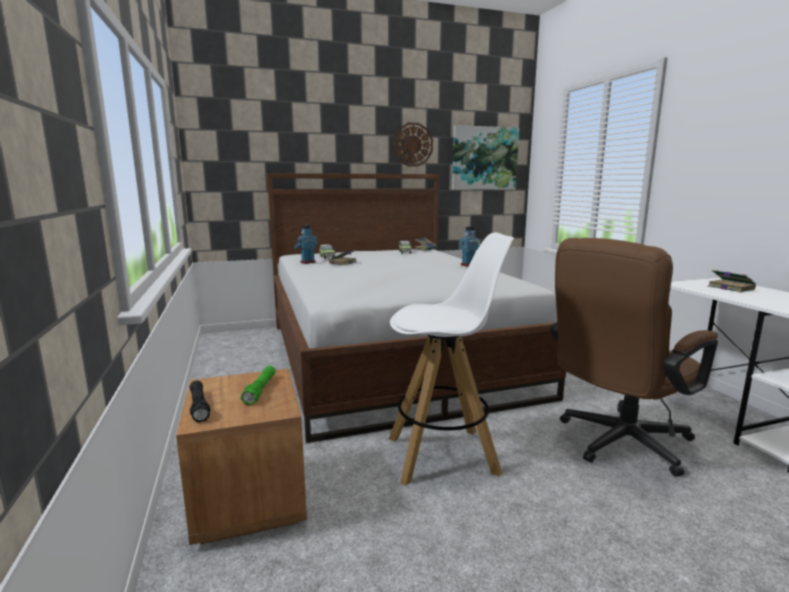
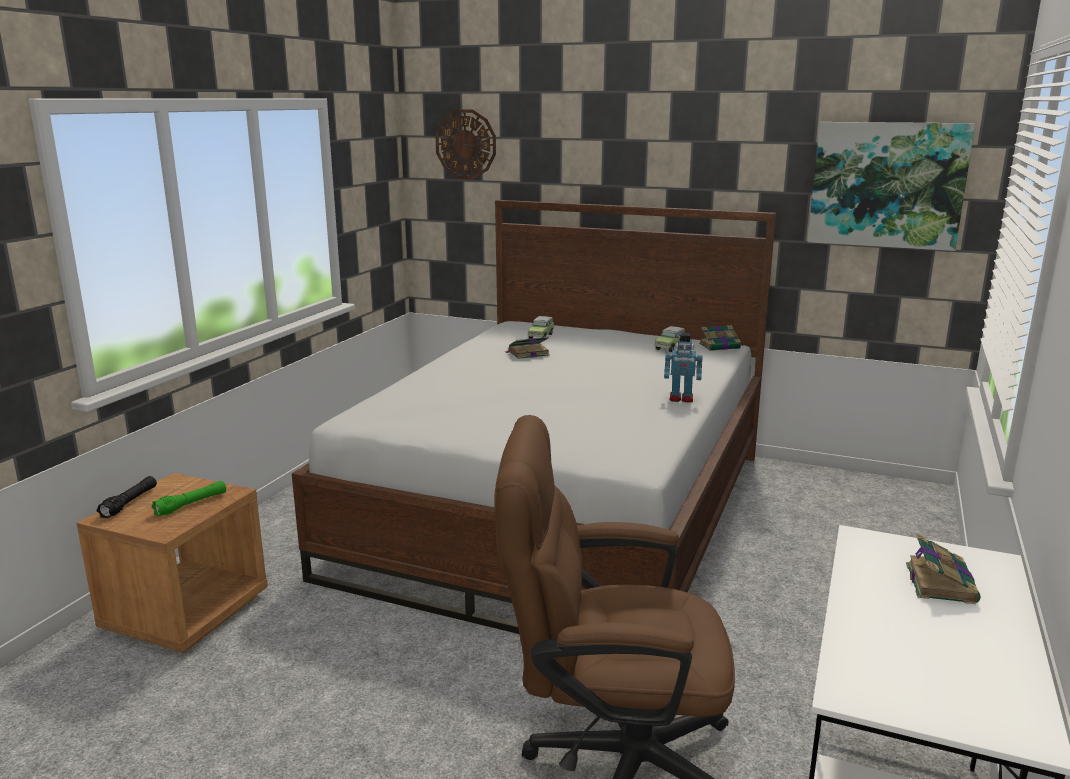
camera: 40 degrees right, 5 degrees up
toy robot [294,225,317,264] -> none
white stool [389,232,514,486] -> none
wall clock [393,122,433,167] -> wall clock moved to [435,109,496,179]

